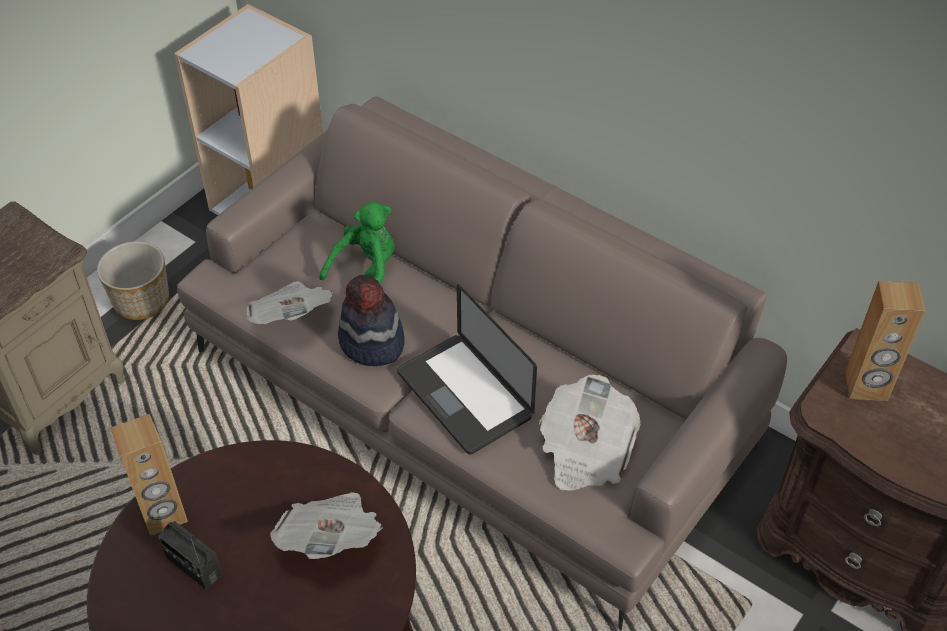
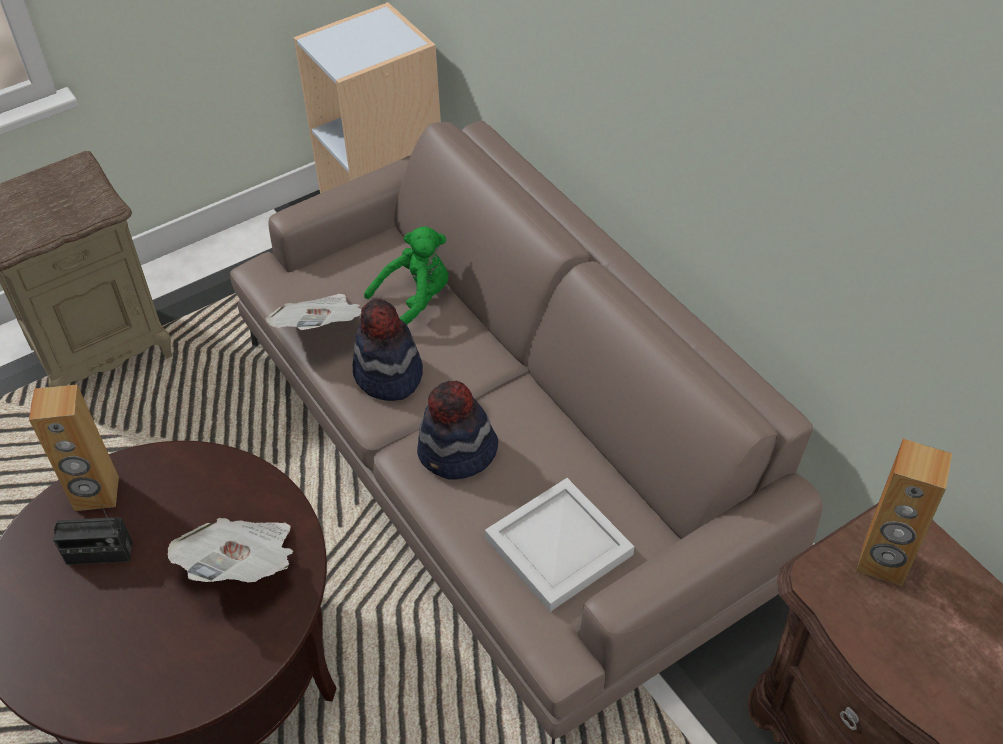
camera: 20 degrees right, 0 degrees up
planter [97,241,169,320] -> none
radio [158,521,223,590] -> radio turned 60 degrees counterclockwise [53,504,133,565]
laptop [397,284,537,455] -> hat [417,381,498,480]
newspaper [539,375,641,491] -> white tray [485,478,634,612]

